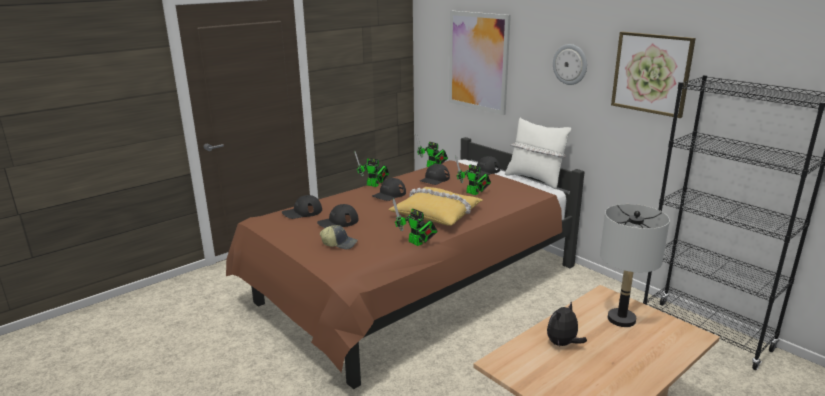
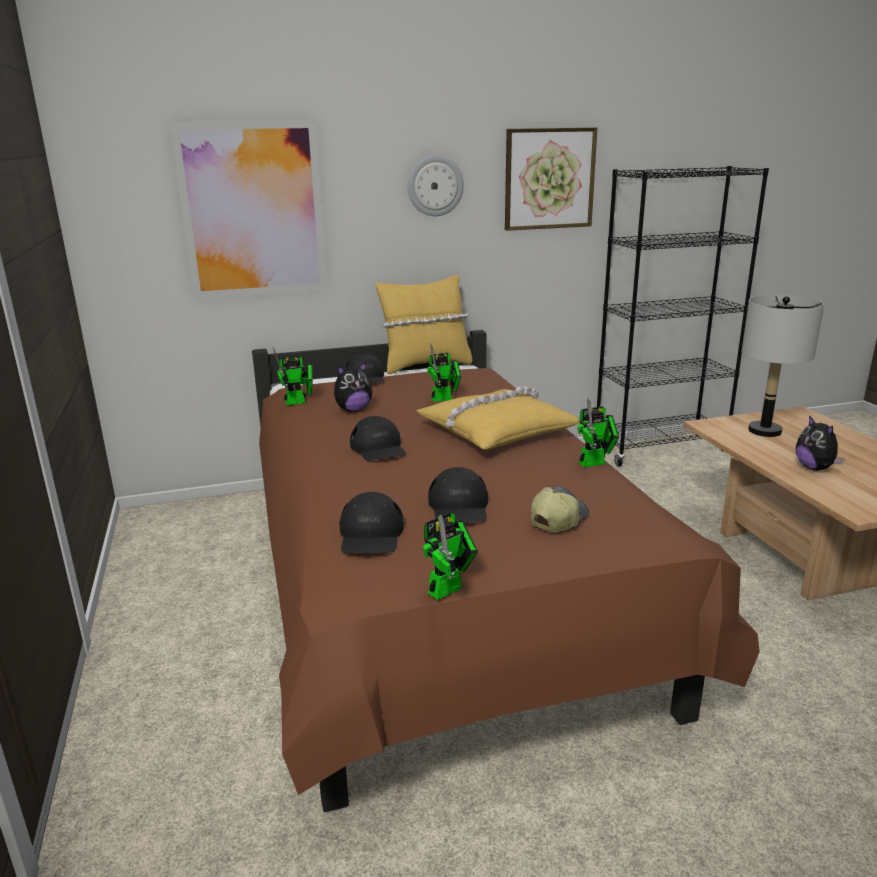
camera: 65 degrees left, 0 degrees up
toy robot [354,151,389,187] -> toy robot moved to [423,513,478,600]
black cap [420,164,450,185] -> plush toy [334,361,372,412]
white pillow [505,118,571,189] -> yellow pillow [376,275,472,375]

